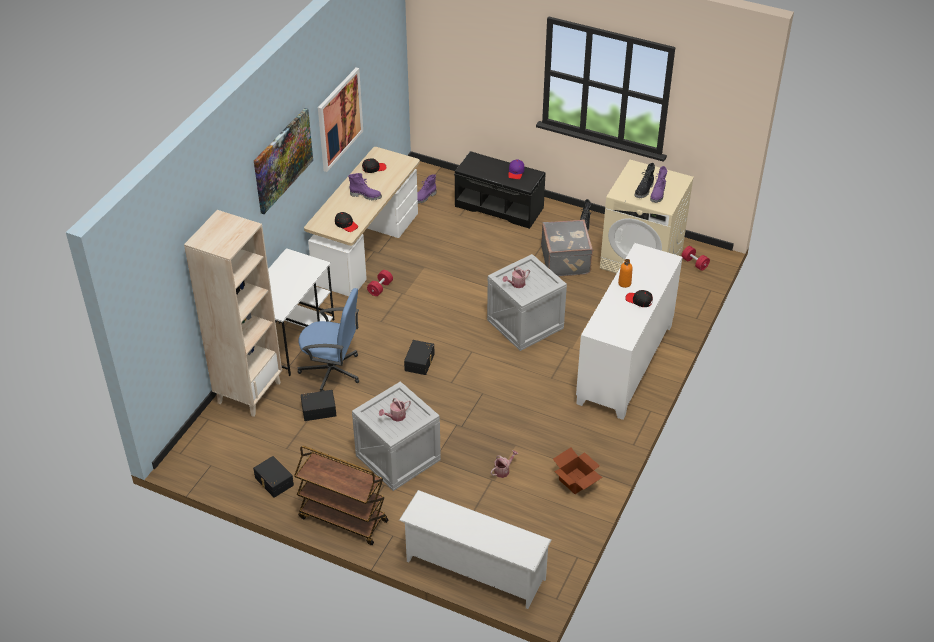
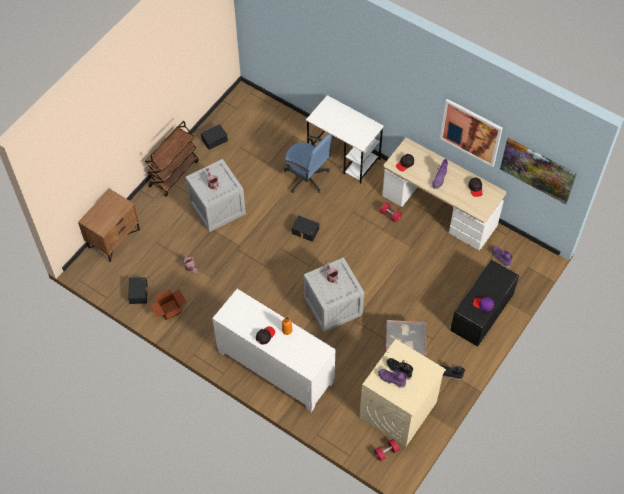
camera: 100 degrees right, 15 degrees up
beige bookcase [184,210,282,417] -> none
picture [254,108,313,214] -> picture moved to [500,138,577,204]
blue office chair [297,288,359,391] -> blue office chair turned 75 degrees counterclockwise [284,134,333,193]
black storage box [301,390,336,421] -> black storage box moved to [128,277,148,304]
white shoe rack [399,490,551,609] -> brown nightstand [78,188,140,262]

